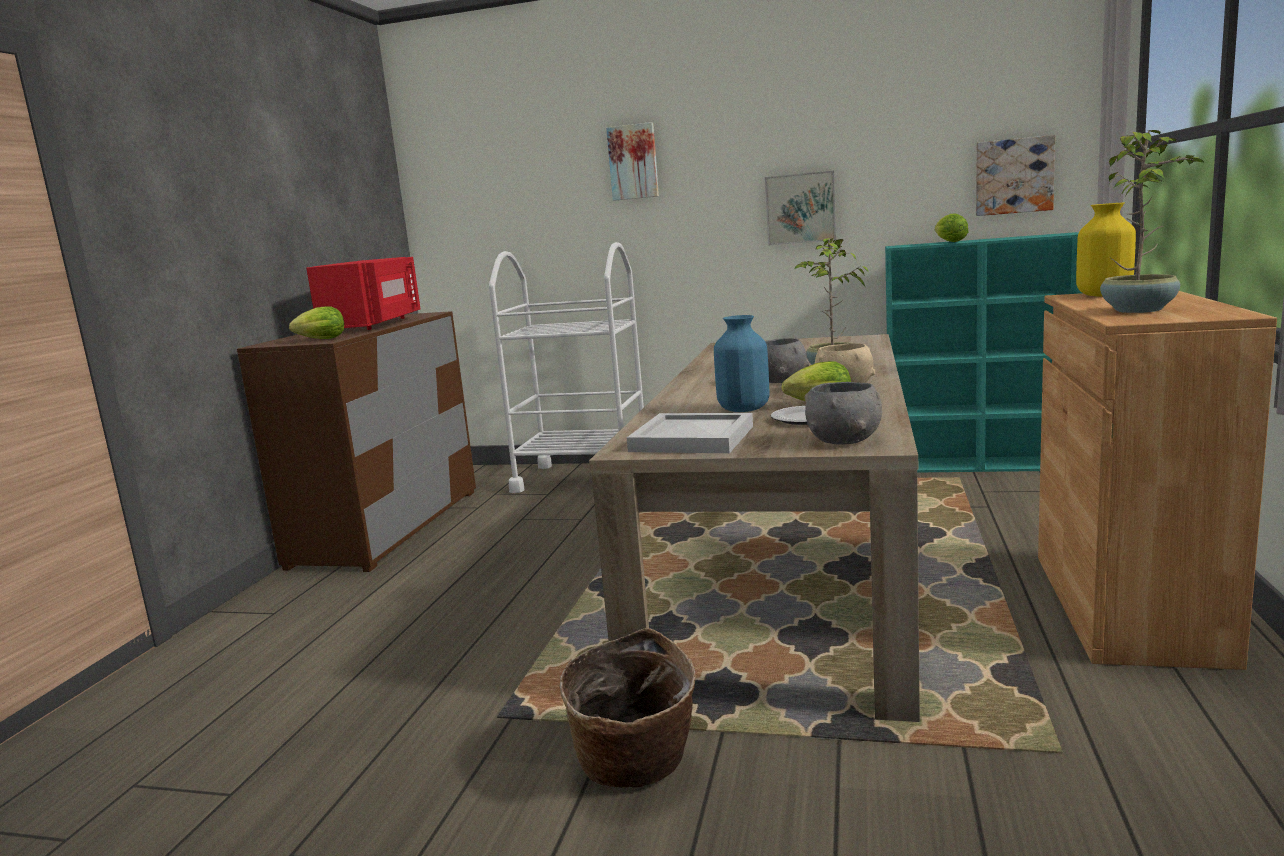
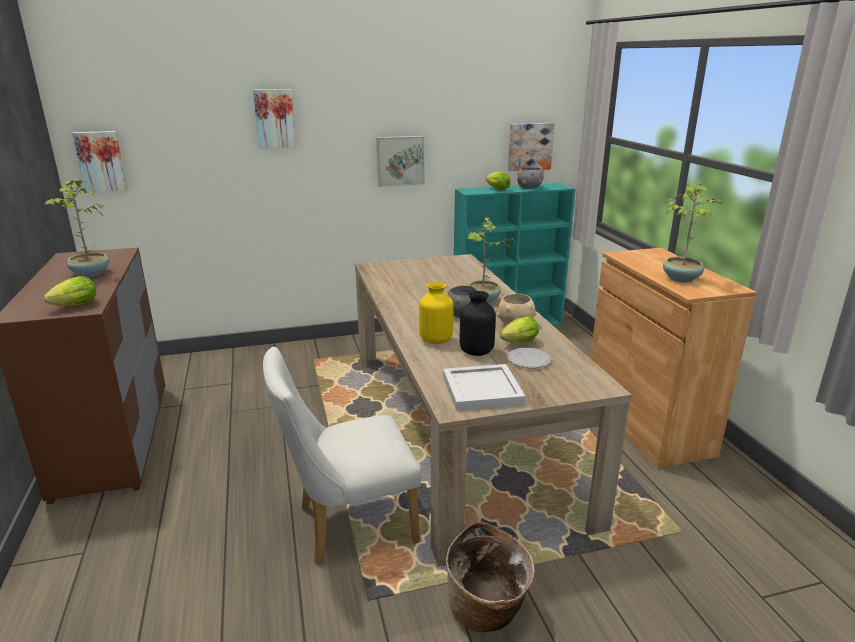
camera: 30 degrees left, 10 degrees up
red microwave [306,257,420,330] -> potted plant [44,179,109,277]
white cart [489,242,644,493] -> none
blue vase [714,315,769,412] -> black vase [460,291,496,356]
grey bowl [805,382,882,445] -> grey bowl moved to [517,167,544,189]
yellow vase [1076,203,1136,296] -> yellow vase moved to [419,282,454,344]
none -> picture [72,131,128,193]
none -> white chair [263,347,421,565]

